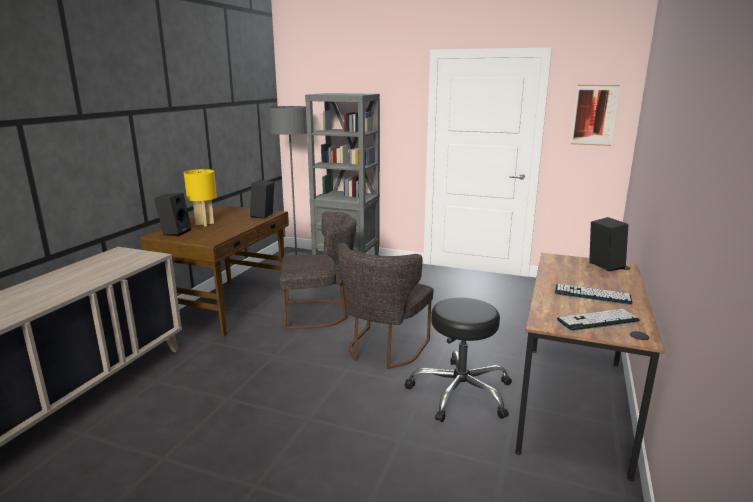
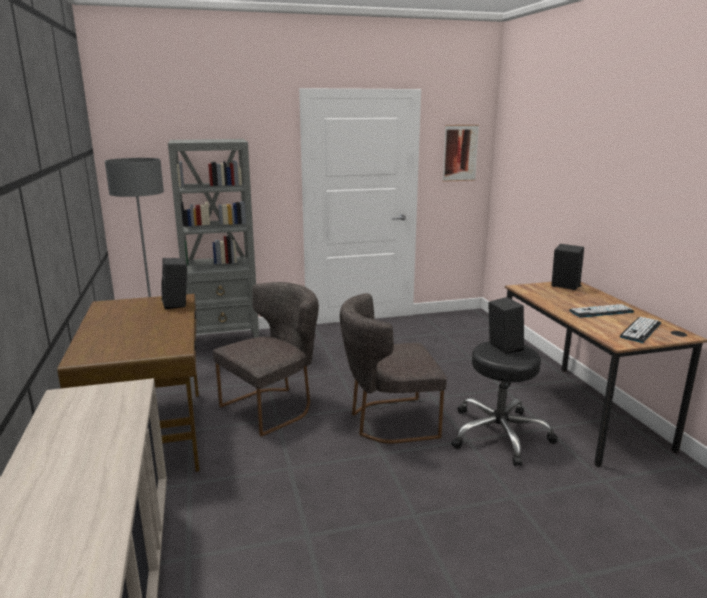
camera: 35 degrees left, 0 degrees up
black speaker [155,193,191,236] -> black speaker moved to [488,297,524,354]
yellow table lamp [184,169,217,226] -> none
grey chair [338,243,434,369] -> grey chair turned 90 degrees clockwise [340,293,447,443]

